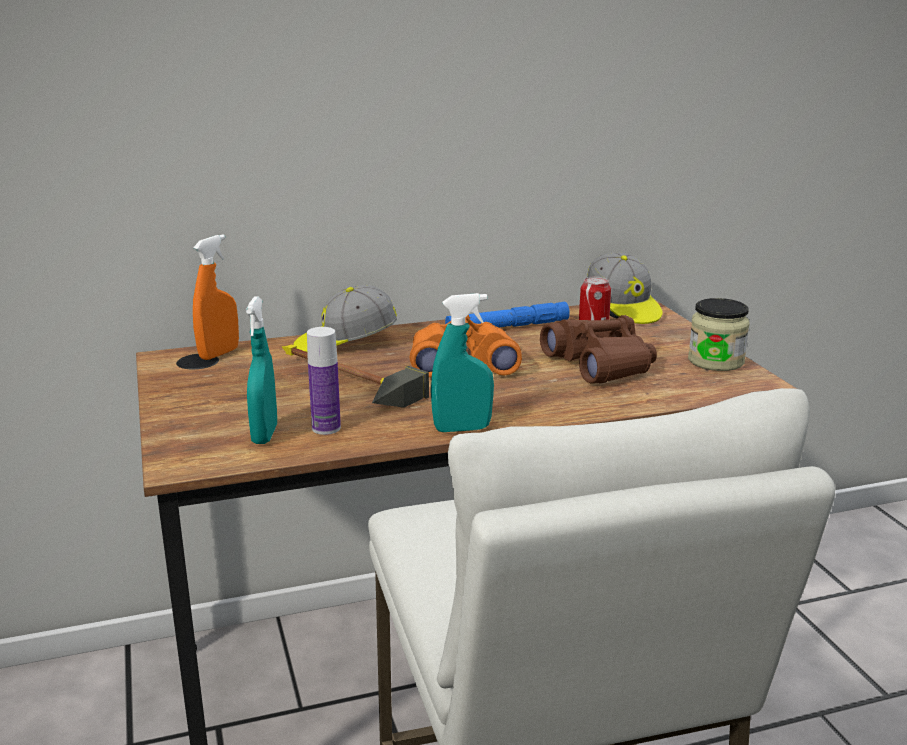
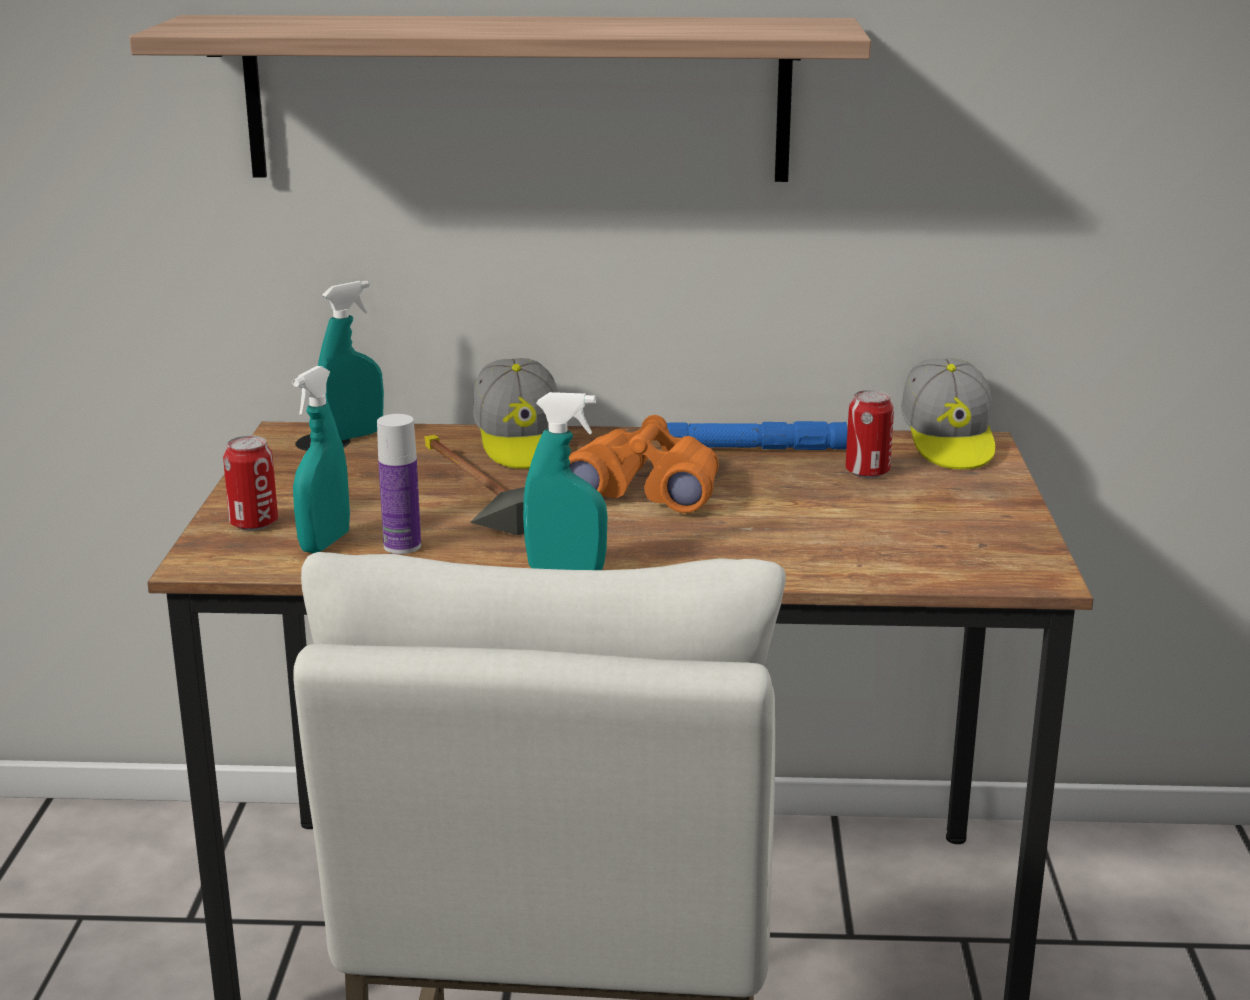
camera: 20 degrees right, 0 degrees up
orange spray bottle [193,234,239,360] -> turquoise spray bottle [318,281,384,441]
cap [294,285,397,352] -> cap turned 105 degrees counterclockwise [473,358,558,469]
brown binoculars [540,315,657,384] -> none
jar [688,298,749,371] -> none
none -> shelf [130,15,871,182]
none -> can [223,436,278,531]

